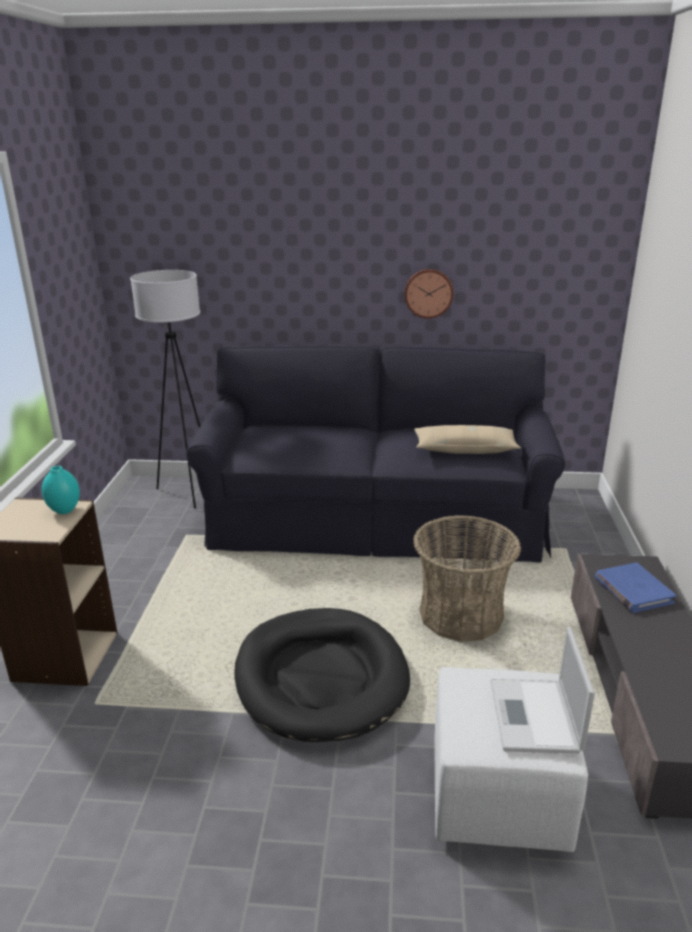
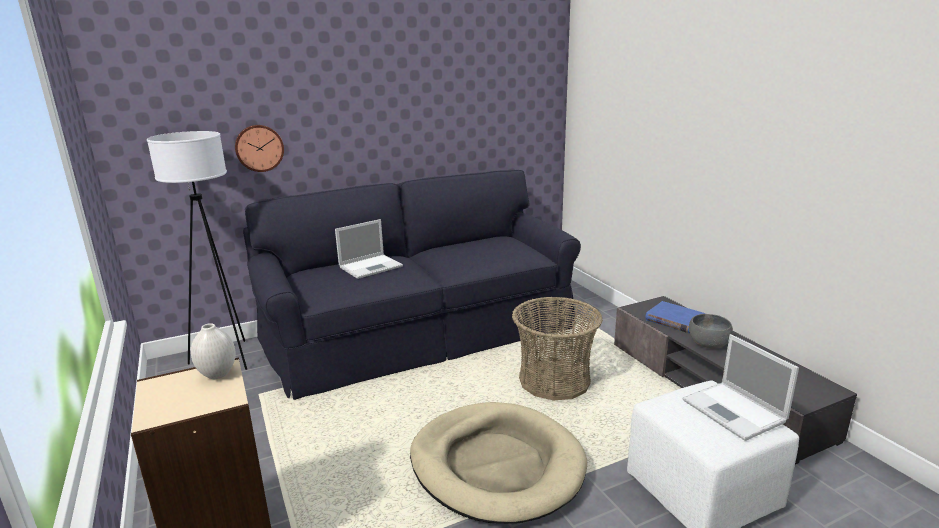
camera: 30 degrees left, 5 degrees down
turquoise vase [42,466,80,514] -> white vase [191,323,235,379]
black dog bed [235,608,410,742] -> beige dog bed [410,402,587,524]
wall clock [405,269,453,319] -> wall clock moved to [235,125,284,172]
beige pillow [414,425,521,454] -> none
none -> laptop [335,219,403,279]
none -> grey bowl [689,314,733,349]

